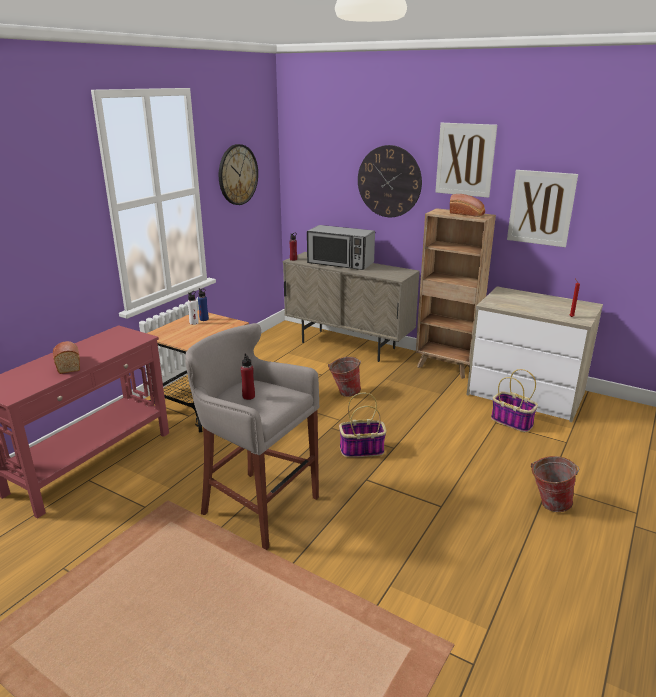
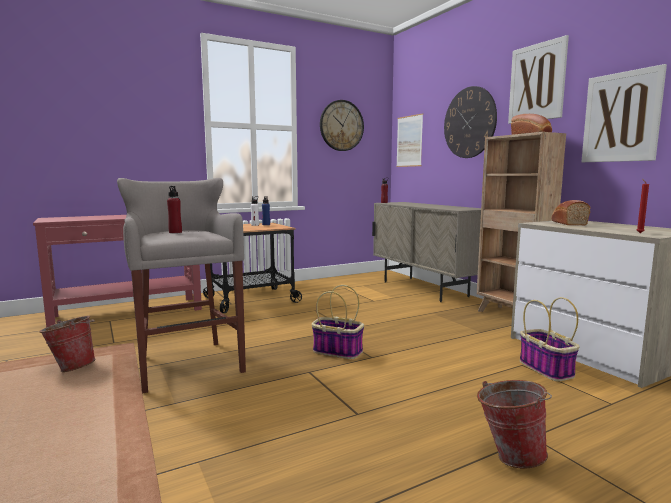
camera: 30 degrees right, 15 degrees down
bread [53,341,80,374] -> bread moved to [551,200,591,226]
microwave [307,225,375,270] -> none
bucket [328,357,361,397] -> bucket moved to [39,316,96,372]
none -> picture [396,113,423,167]

